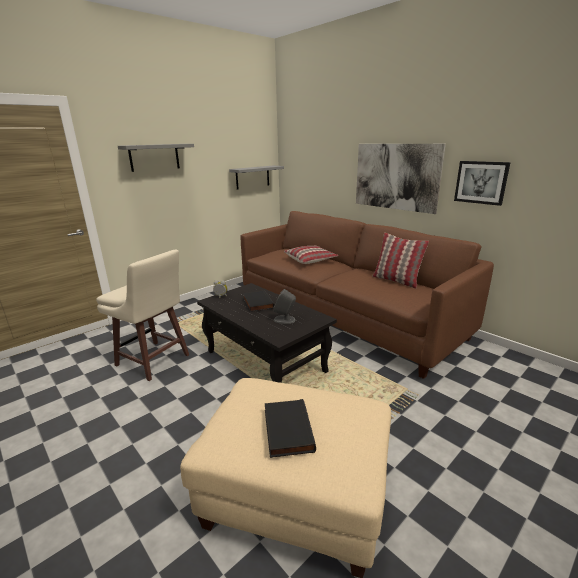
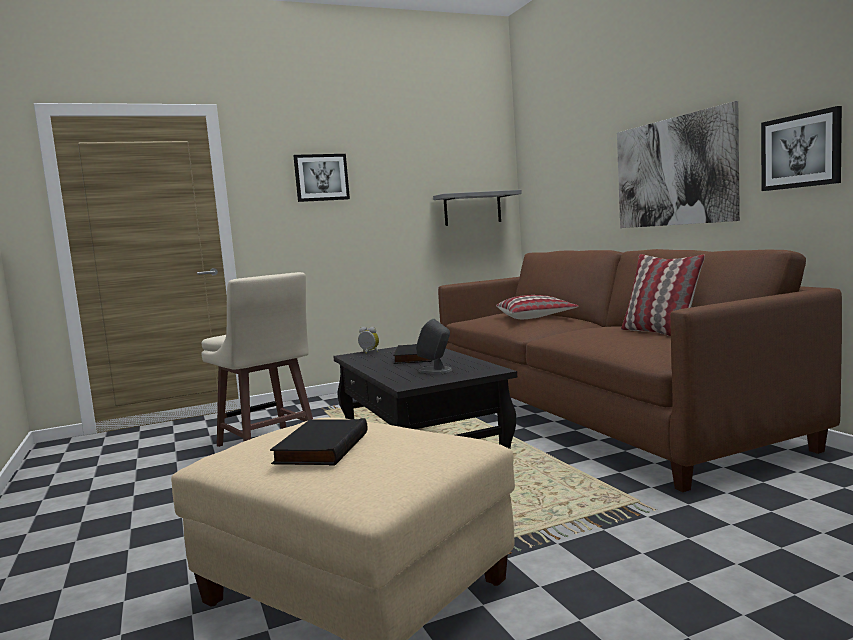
camera: 20 degrees right, 15 degrees down
grey shelf [118,144,194,172] -> picture [293,154,350,202]

